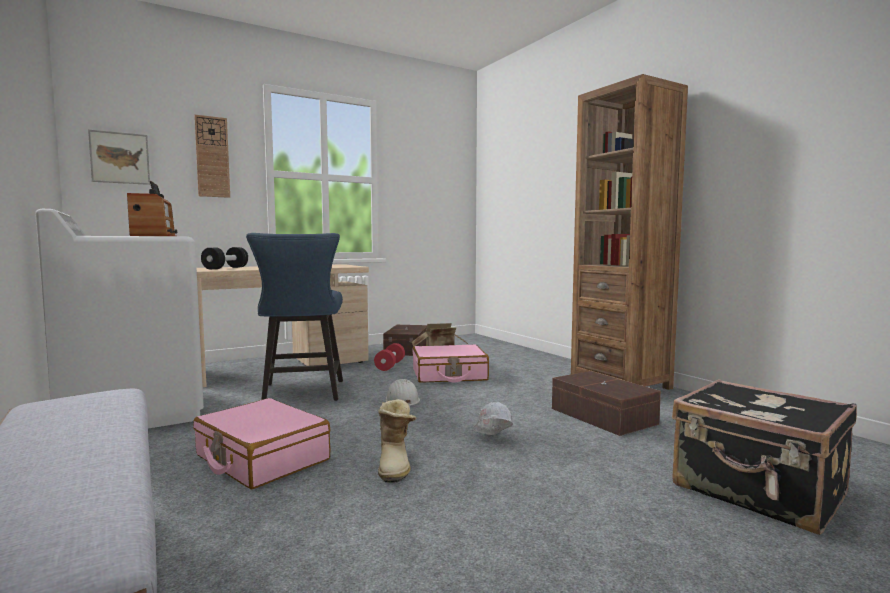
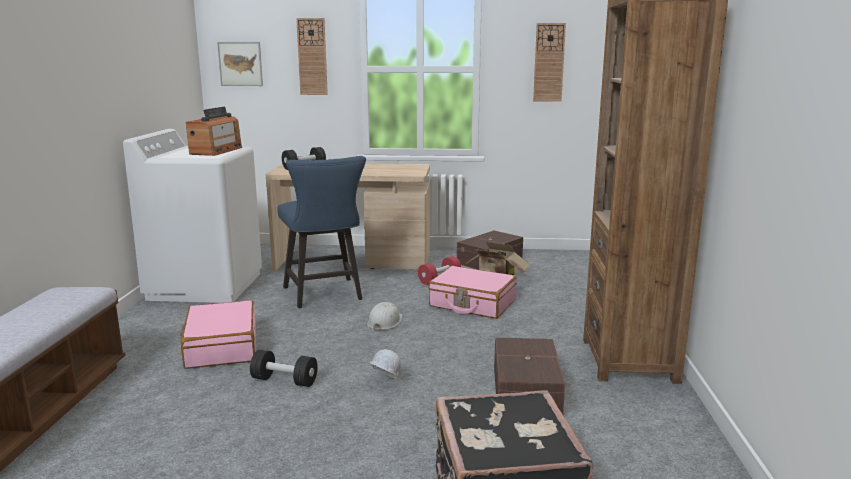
camera: 35 degrees right, 10 degrees up
blue chair [246,233,343,401] -> blue chair turned 45 degrees counterclockwise [277,156,366,308]
boot [378,399,417,483] -> black dumbbell [250,350,318,387]
none -> wall clock [533,23,566,102]

